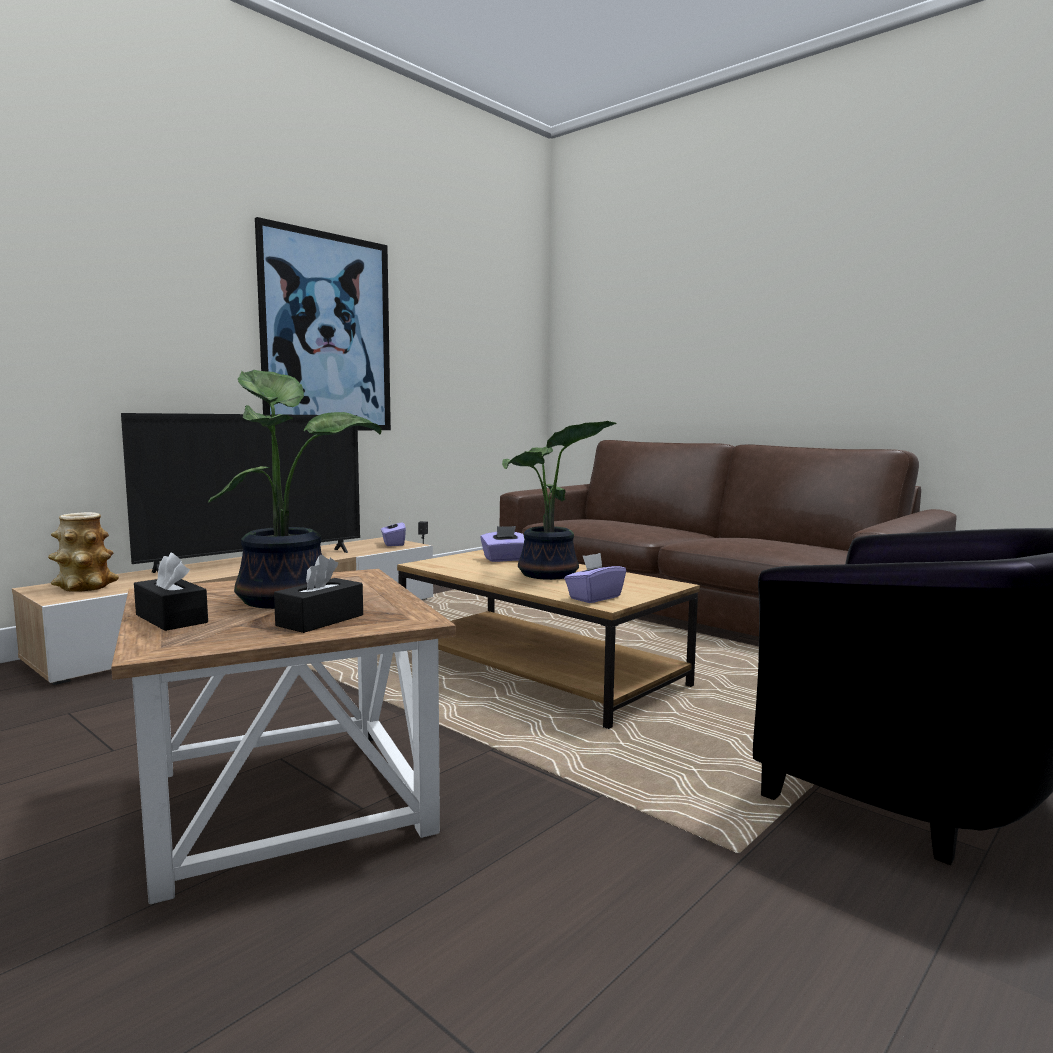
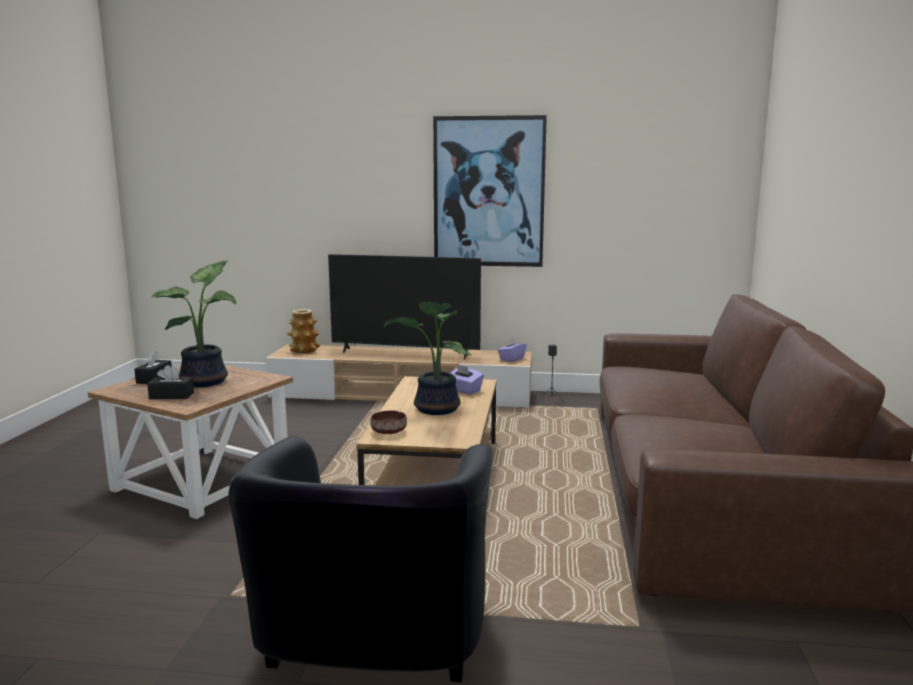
camera: 55 degrees right, 5 degrees up
purple tissue box [564,553,626,603] -> brown bowl [371,410,407,434]

